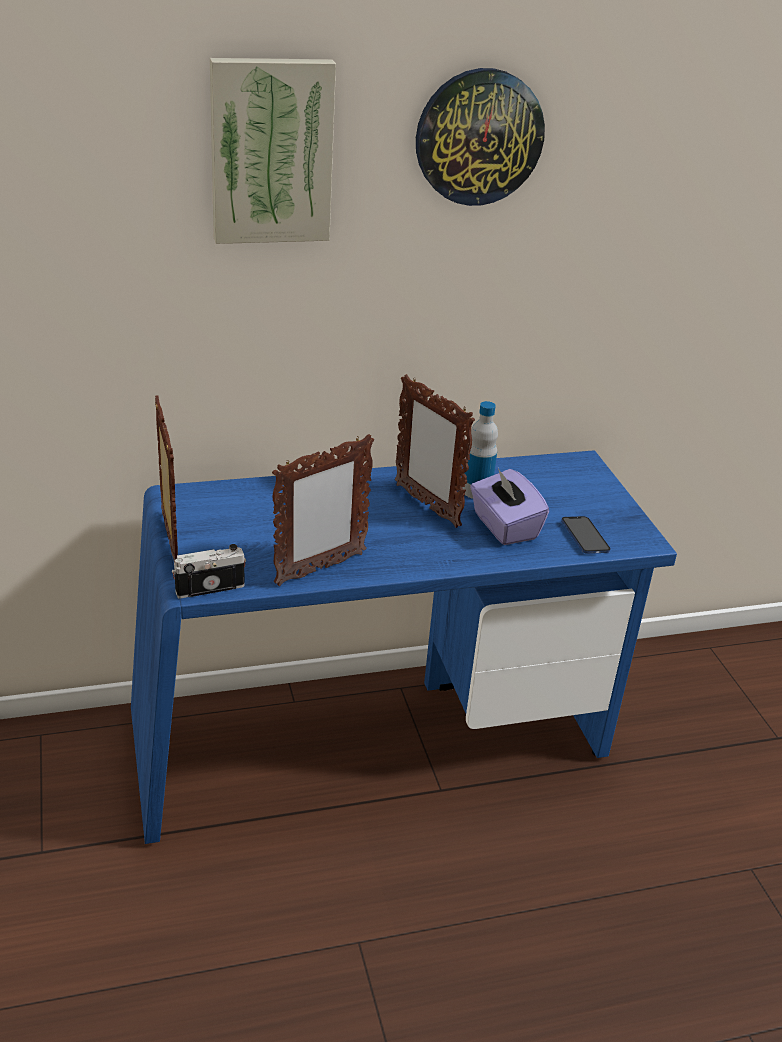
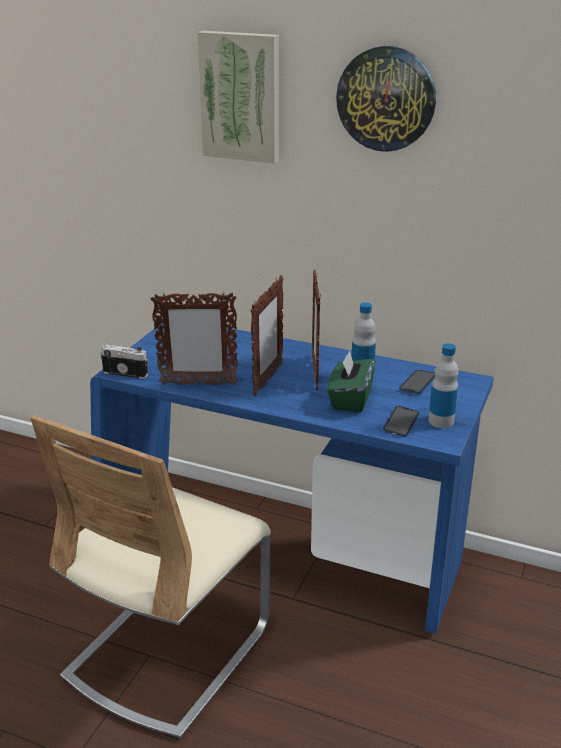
camera: 40 degrees right, 5 degrees down
picture frame [155,395,178,562] -> picture frame moved to [250,275,283,396]
purple tissue box [470,468,549,545] -> green tissue box [327,350,376,412]
none -> beige chair [30,415,271,739]
none -> phone [399,370,435,394]
none -> bottle [428,343,459,428]

